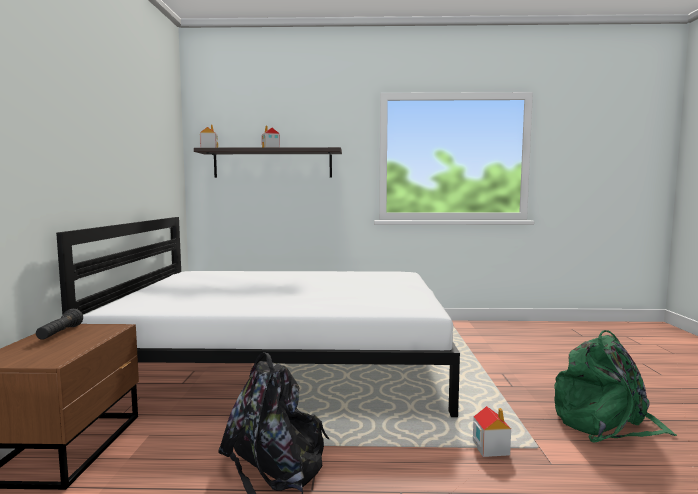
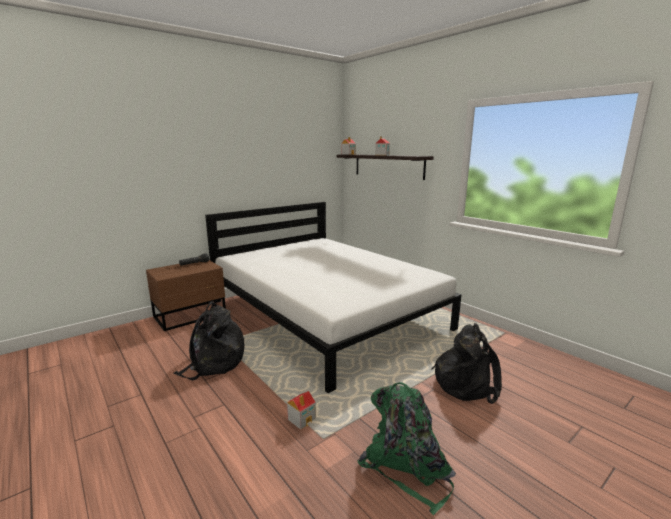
camera: 50 degrees right, 10 degrees up
none -> black backpack [431,323,502,404]

